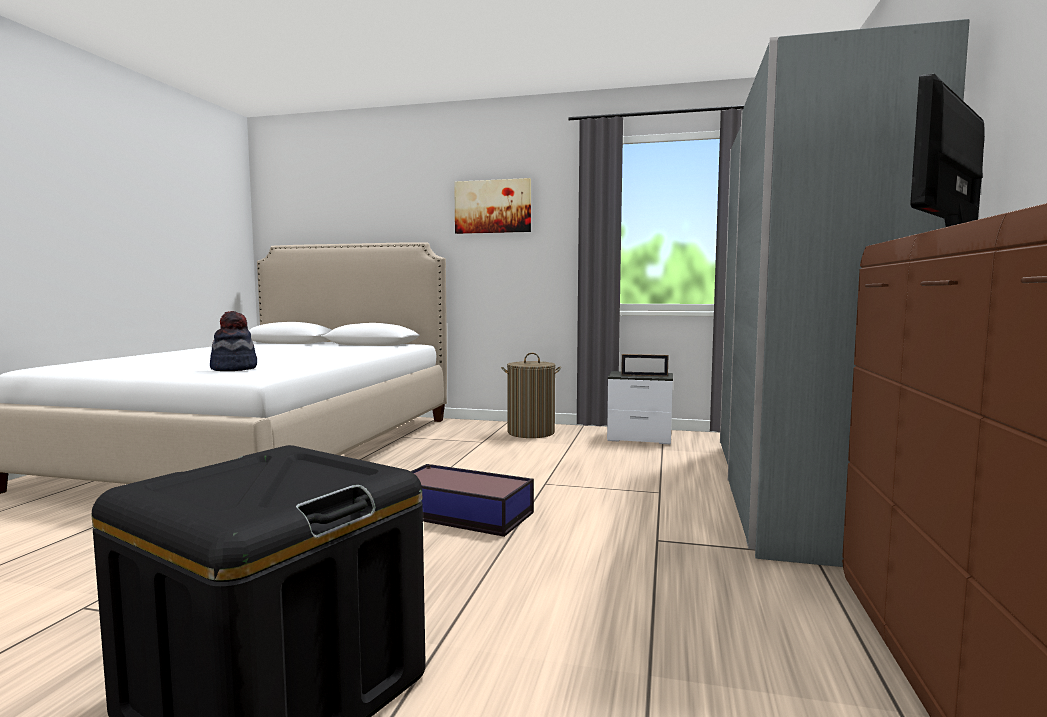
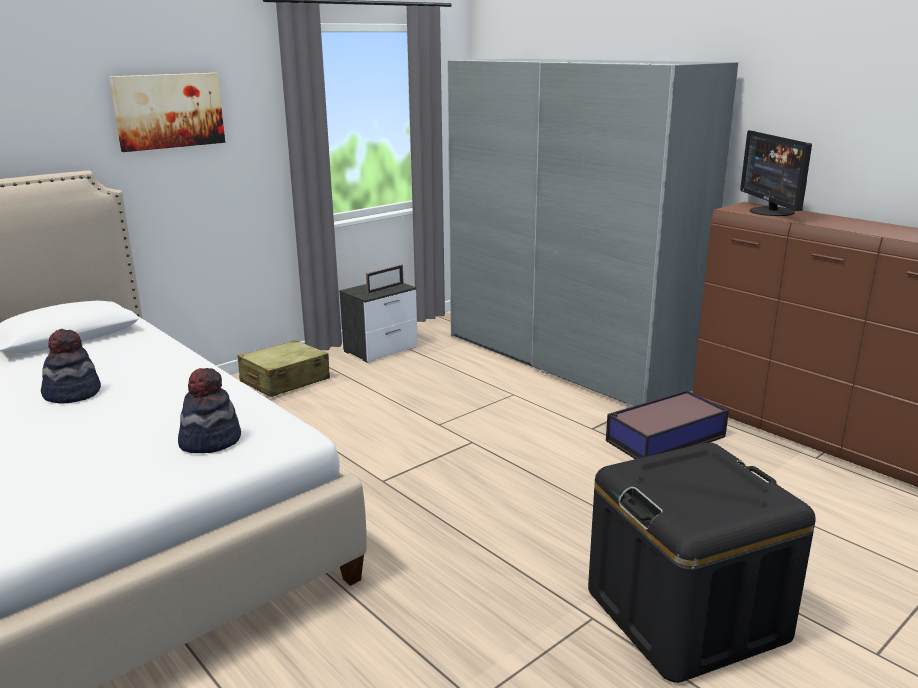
camera: 55 degrees left, 15 degrees up
storage box [411,464,534,537] -> storage box moved to [606,390,729,459]
laundry basket [501,353,561,438] -> beige suitcase [237,340,330,397]
none -> hat [41,329,101,404]

